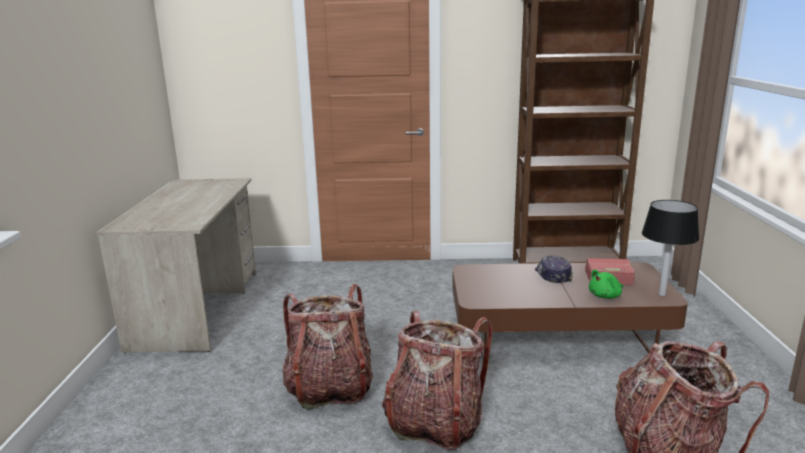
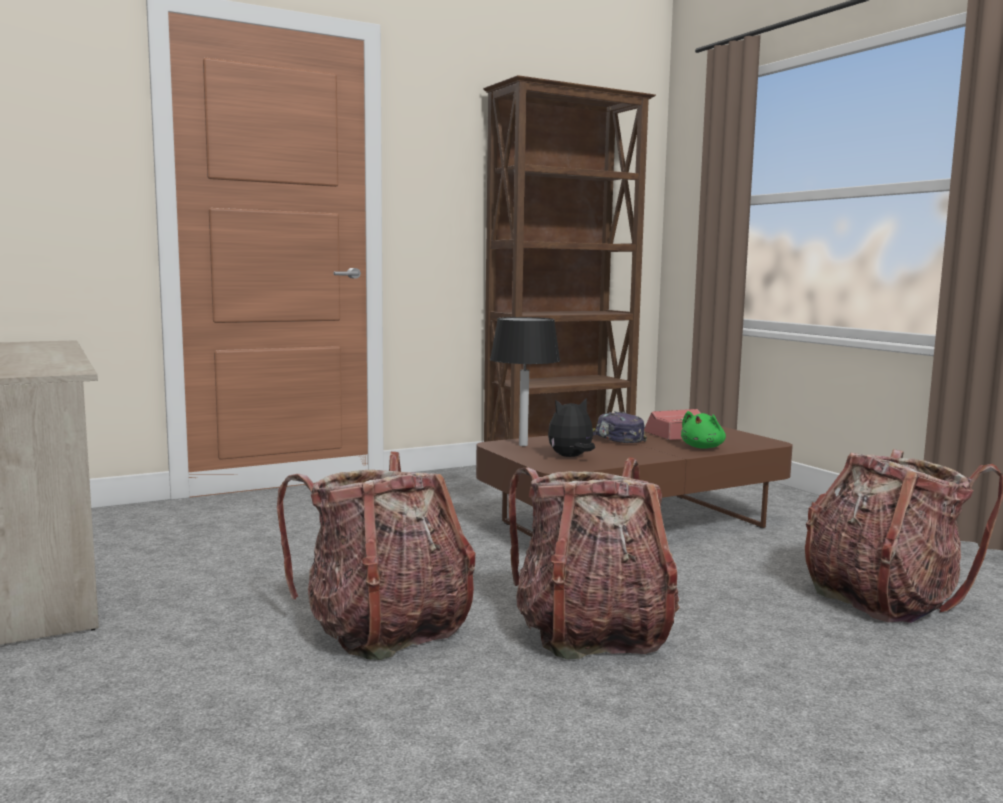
camera: 30 degrees left, 10 degrees down
black table lamp [642,200,699,296] -> black table lamp moved to [490,317,560,446]
none -> plush toy [548,398,595,457]

